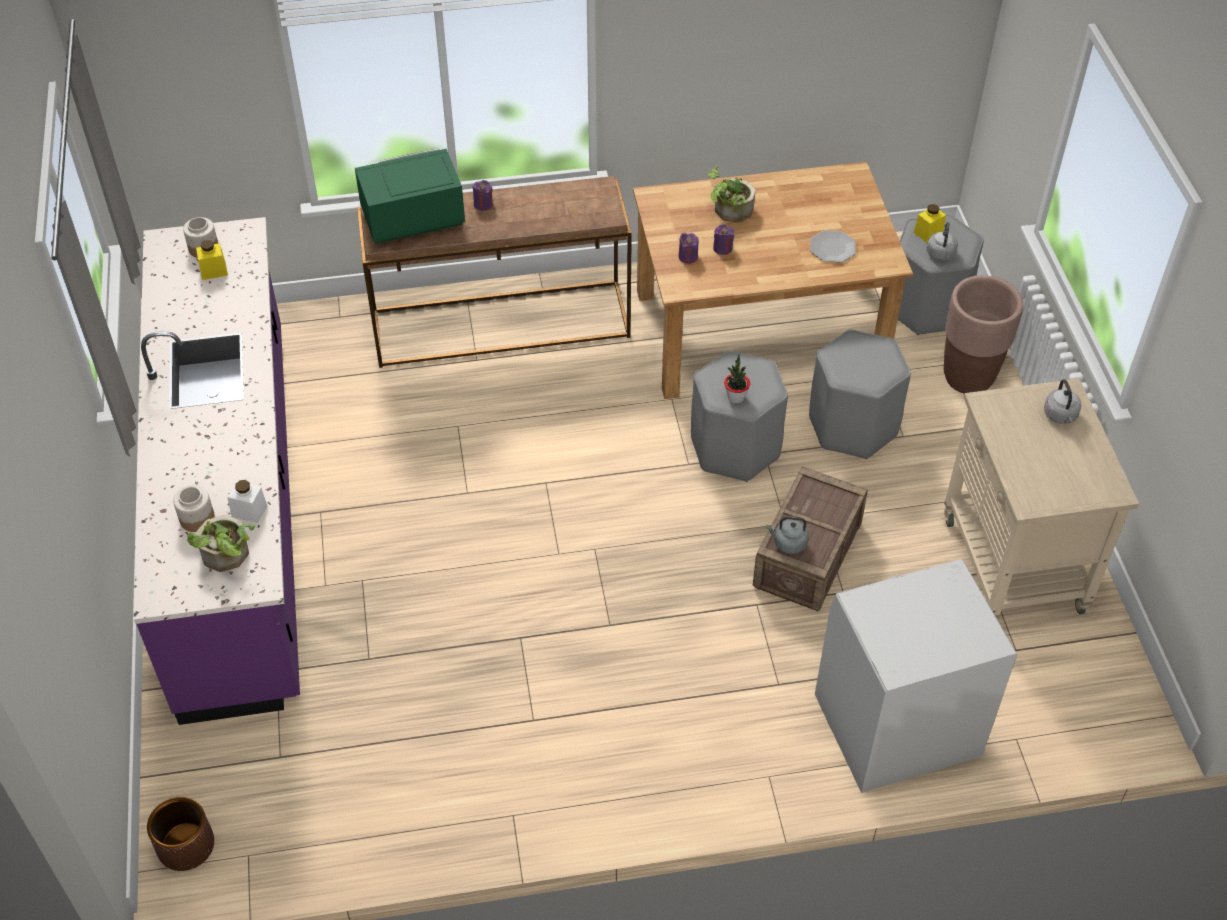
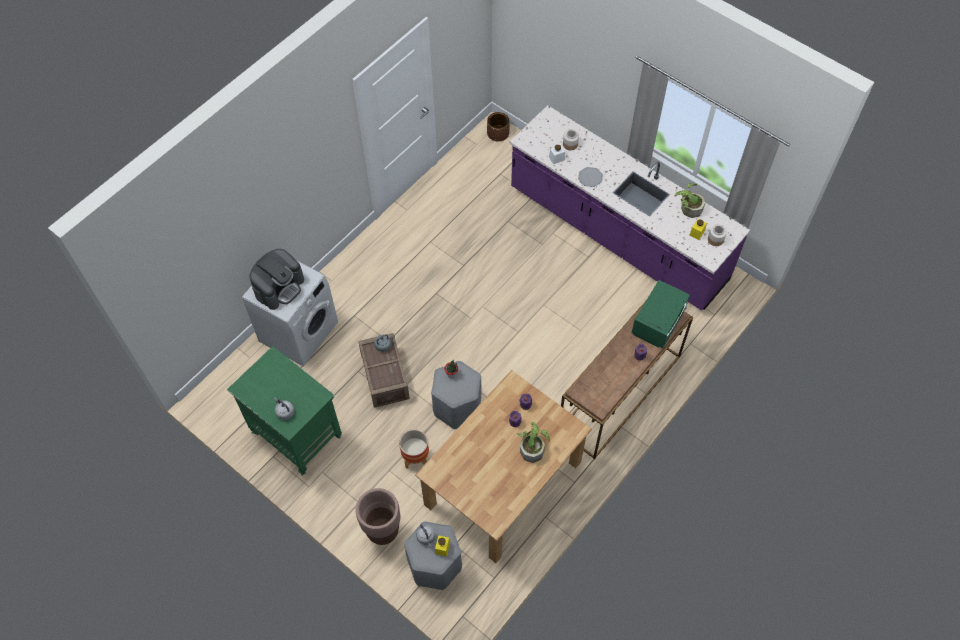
camera: 140 degrees right, 10 degrees up
potted plant [187,515,256,572] -> potted plant moved to [675,183,705,218]
grey stool [809,329,911,459] -> planter [399,429,429,469]
plate [810,230,856,263] -> plate moved to [578,167,603,187]
beige cart [943,379,1139,618] -> green cart [227,346,342,476]
none -> coffee machine [249,249,304,310]

